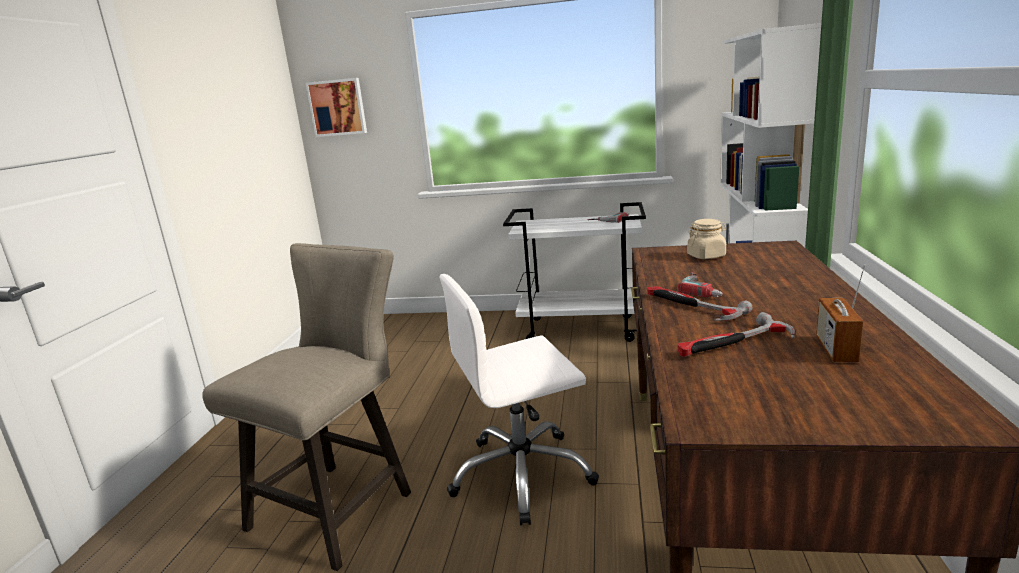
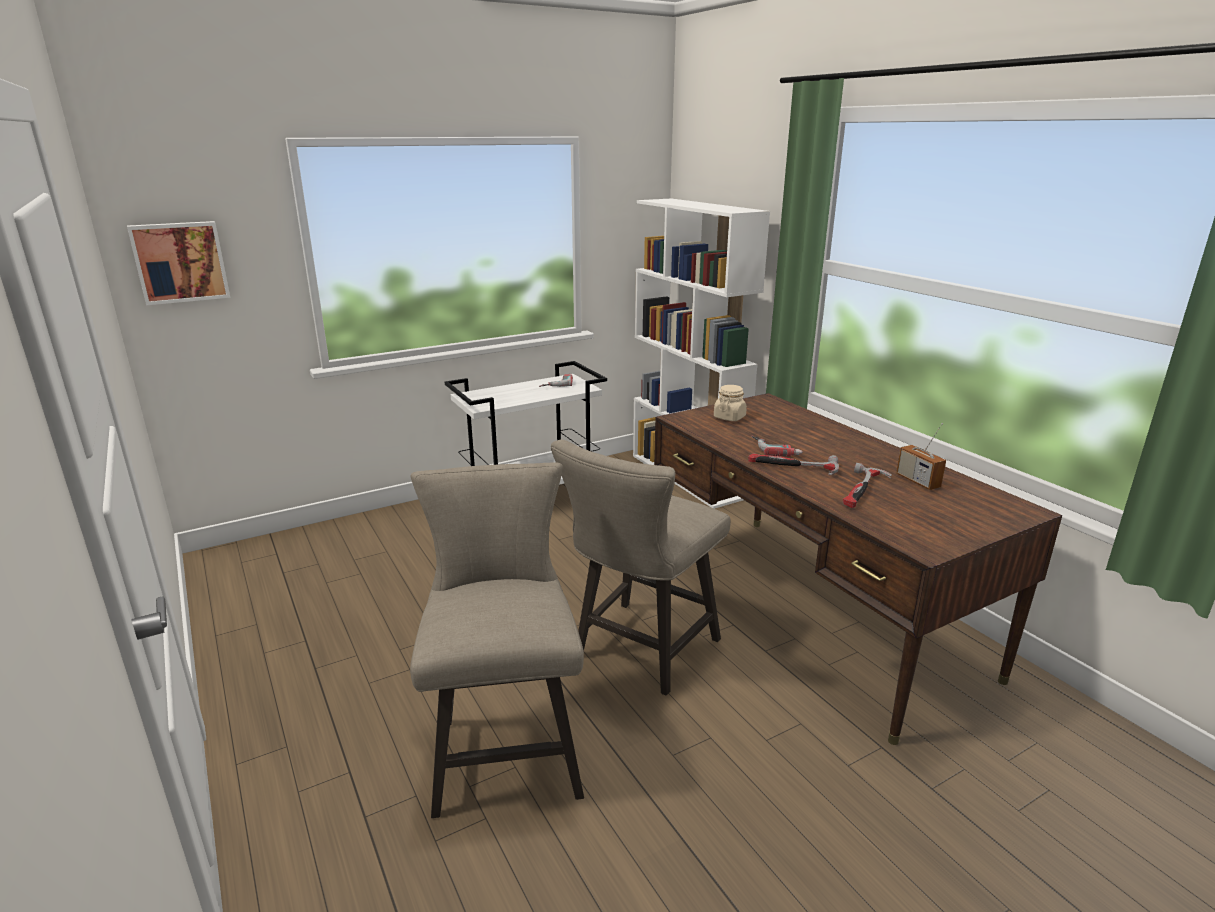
camera: 40 degrees left, 5 degrees up
white office chair [440,274,599,525] -> beige stool [551,440,731,696]

